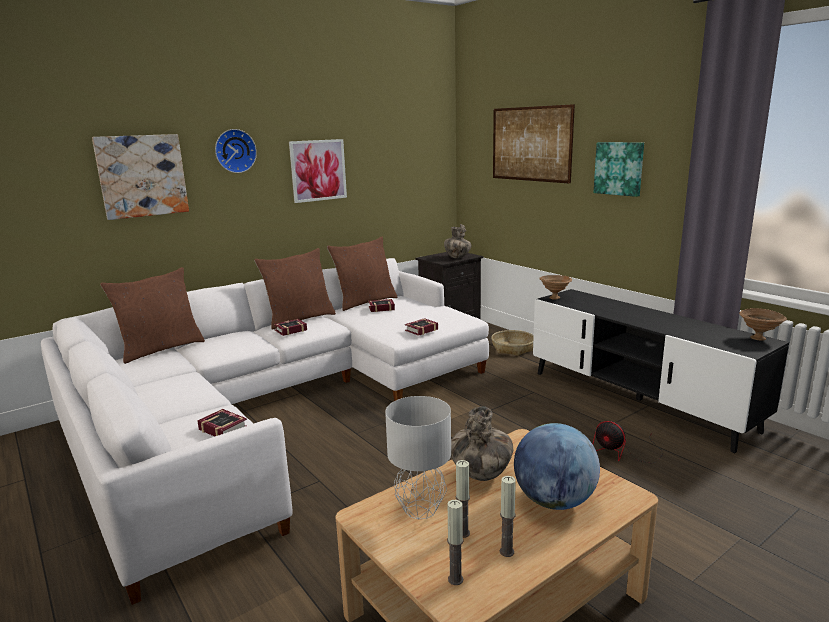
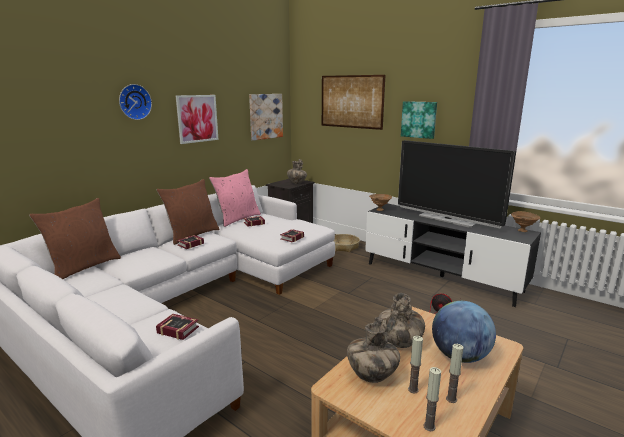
camera: 15 degrees left, 0 degrees up
picture [92,134,189,220] -> picture moved to [249,94,283,141]
brown pillow [327,237,398,311] -> pink pillow [209,169,261,227]
grey table lamp [385,396,451,519] -> vase [347,317,400,383]
none -> television [398,140,516,228]

